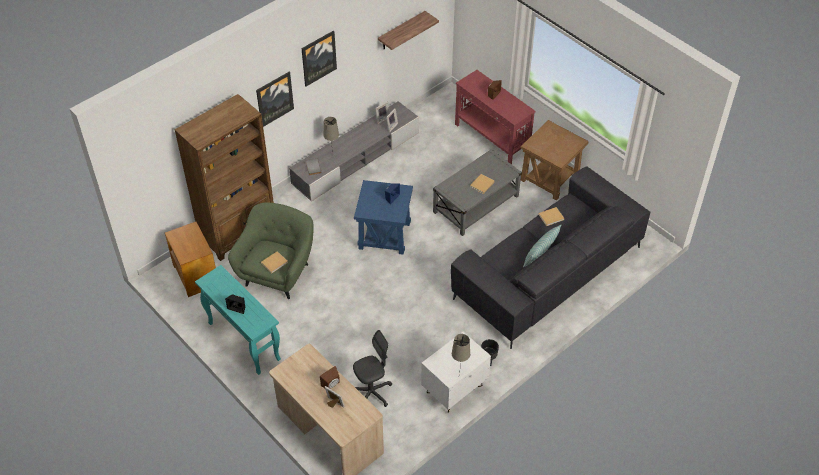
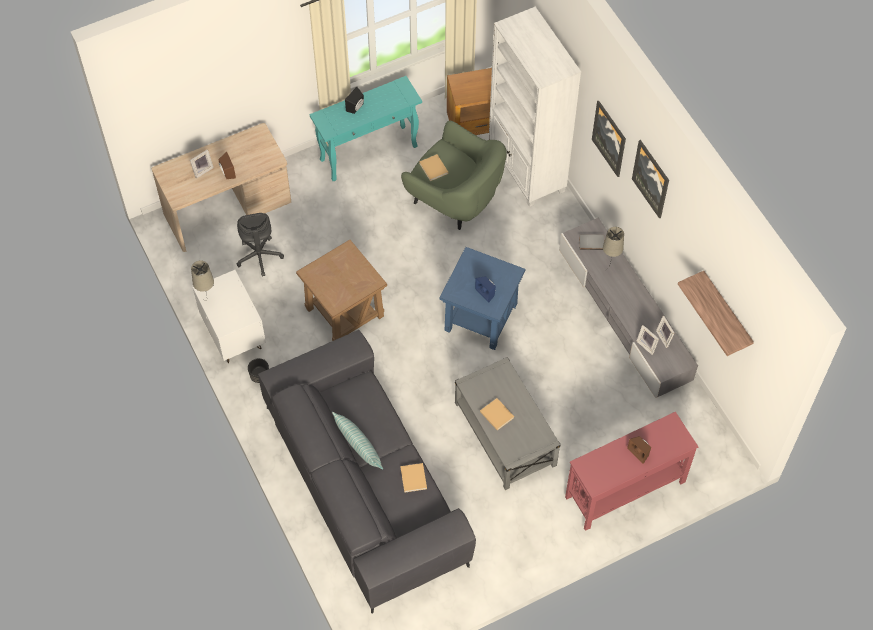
camera: 105 degrees right, 10 degrees up
brown bookcase [174,94,274,261] -> white bookcase [489,7,581,207]
brown side table [520,120,589,200] -> brown side table moved to [296,240,387,341]

